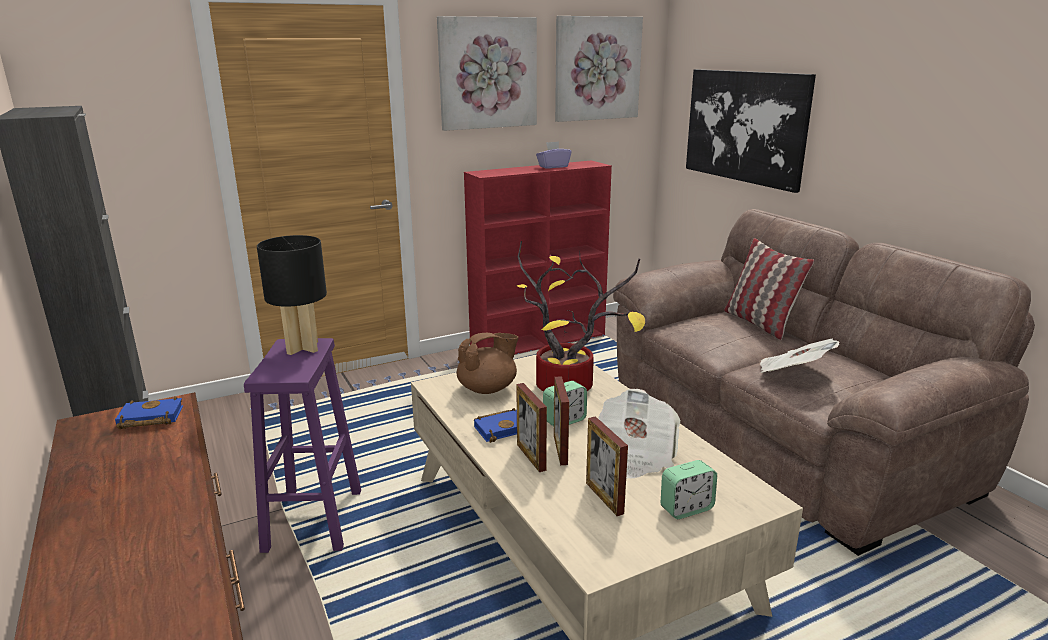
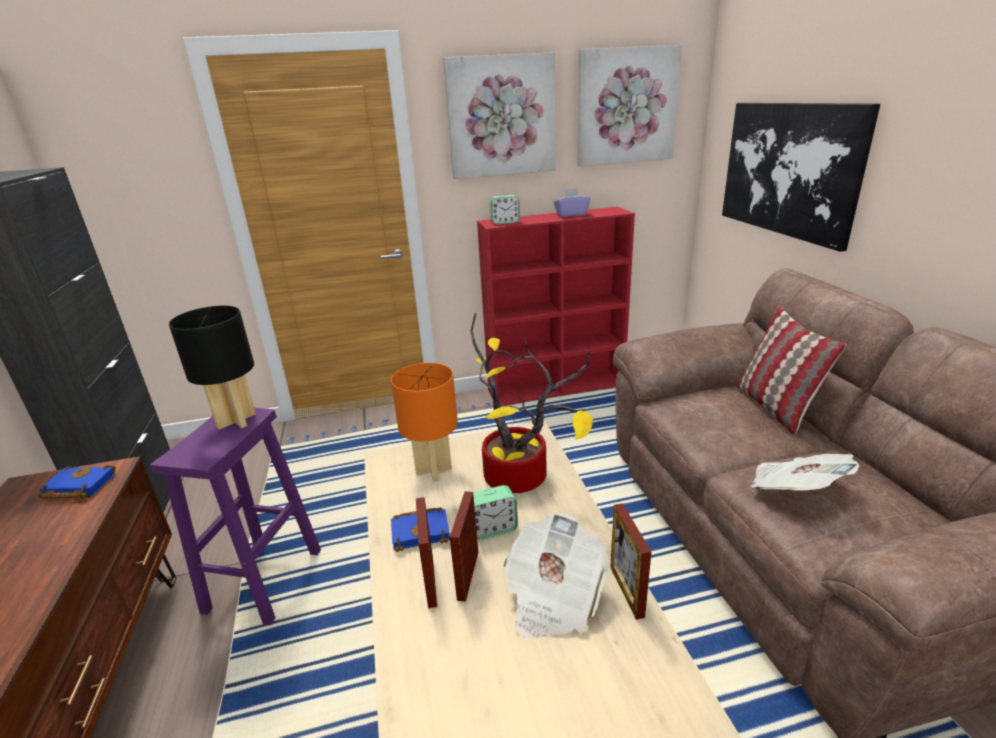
camera: 15 degrees right, 5 degrees up
brown teapot [456,333,518,394] -> orange table lamp [391,363,458,482]
picture frame [586,416,628,516] -> picture frame moved to [610,503,651,620]
alarm clock [661,460,717,519] -> alarm clock moved to [490,195,520,224]

